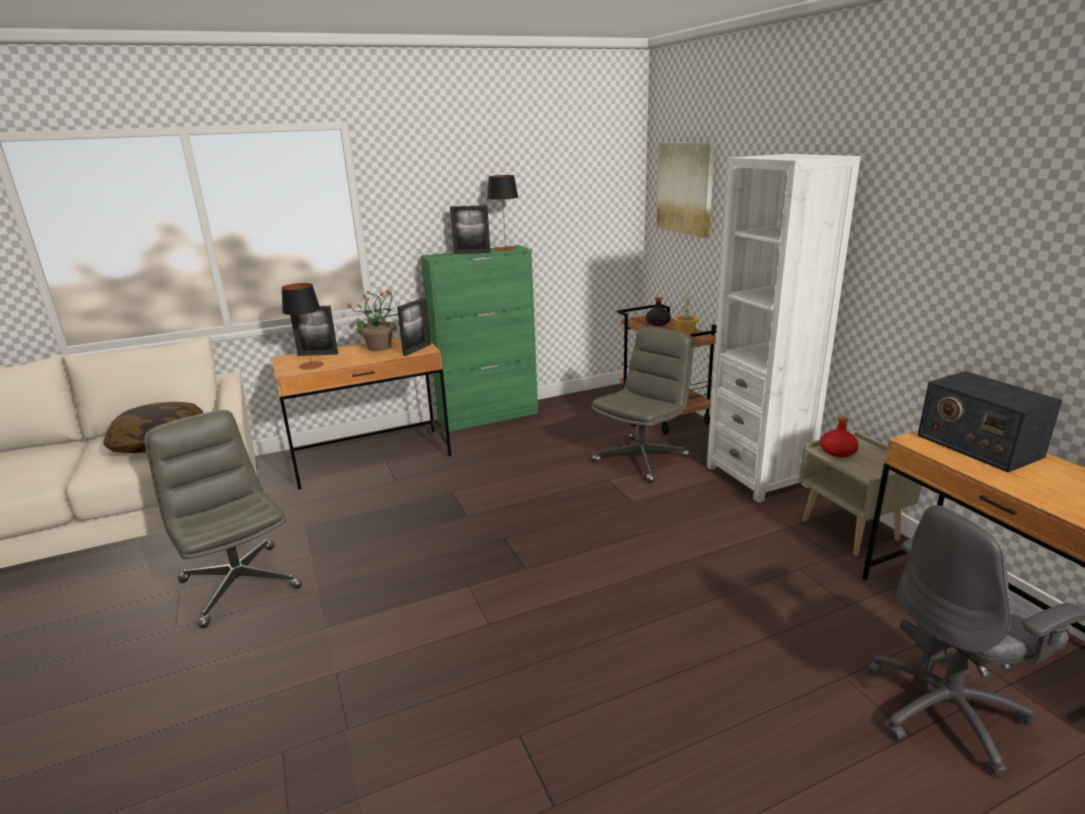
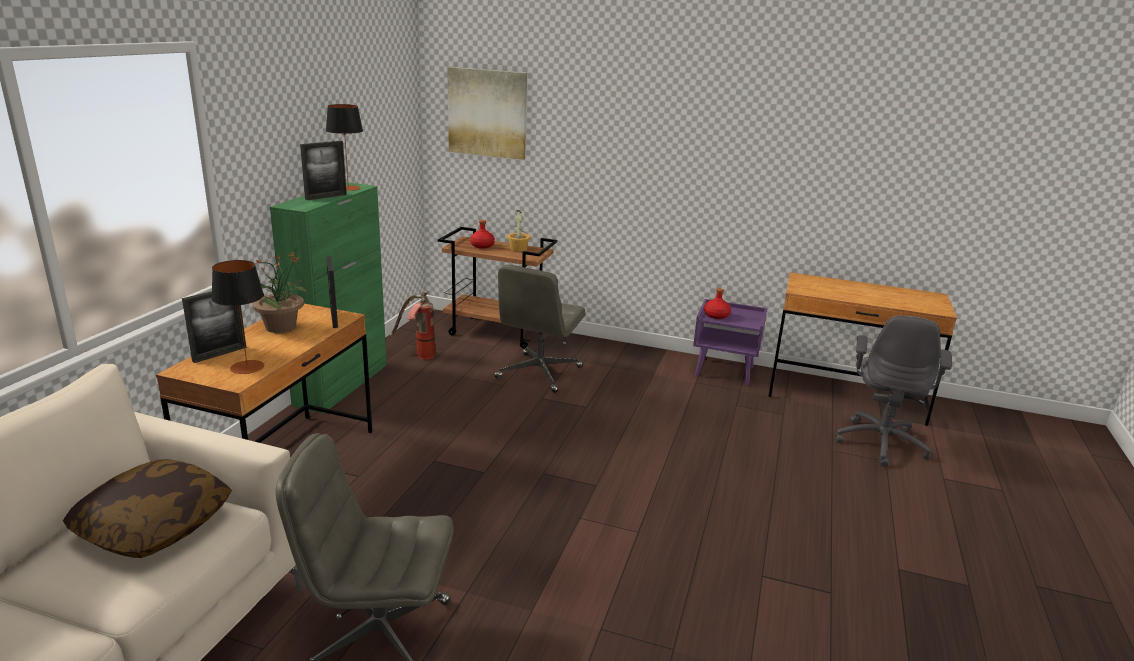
camera: 50 degrees left, 0 degrees up
grey office chair [591,327,694,483] -> grey office chair turned 150 degrees counterclockwise [494,265,586,393]
black bottle [646,297,671,326] -> red bottle [470,220,495,249]
white bookcase [707,154,861,503] -> none
beige nightstand [799,430,922,556] -> purple nightstand [693,299,767,385]
radio [917,371,1062,473] -> none
none -> fire extinguisher [390,291,435,359]

